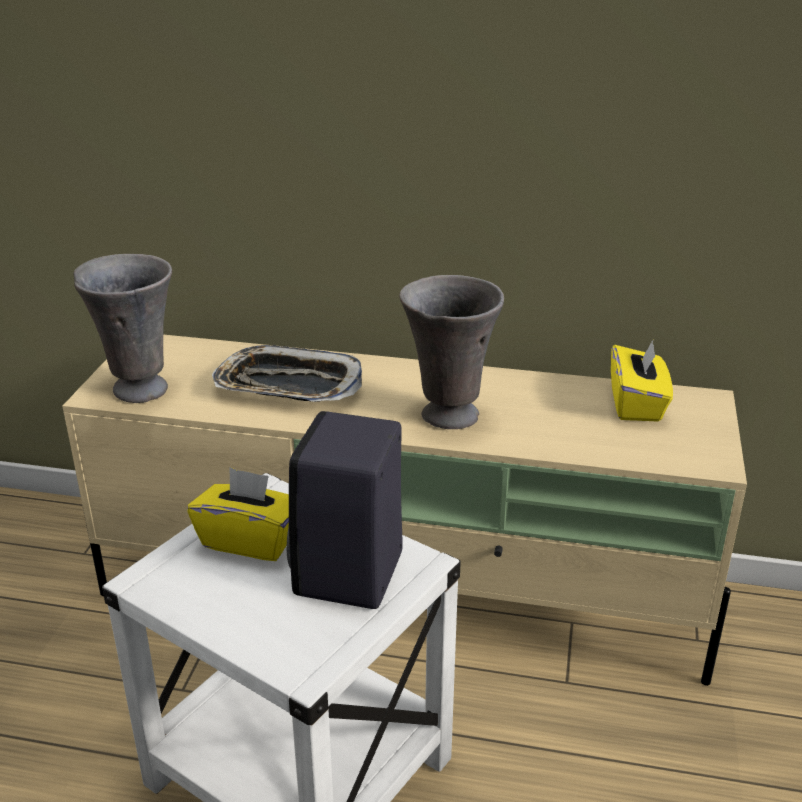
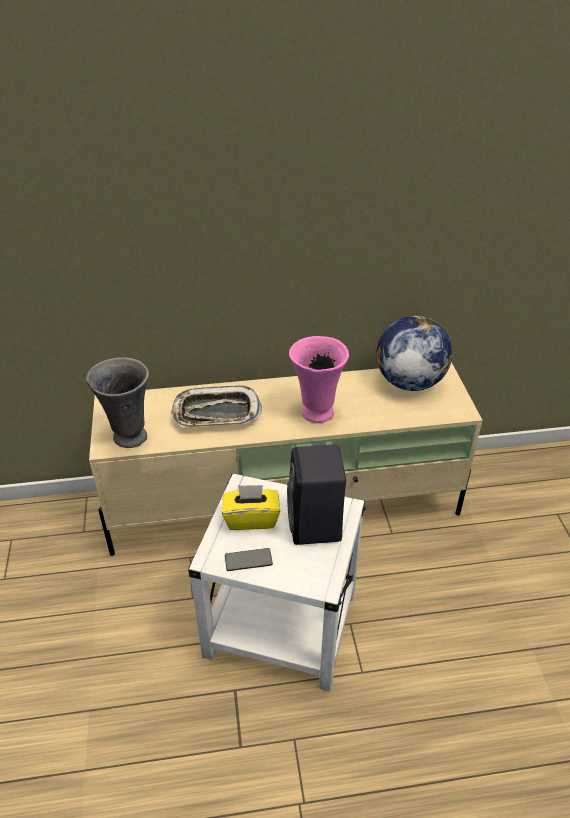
camera: 20 degrees left, 10 degrees up
grey vase [399,275,504,429] -> pink vase [289,336,349,423]
yellow tissue box [611,340,673,422] -> globe [376,316,452,391]
none -> phone [225,548,273,571]

